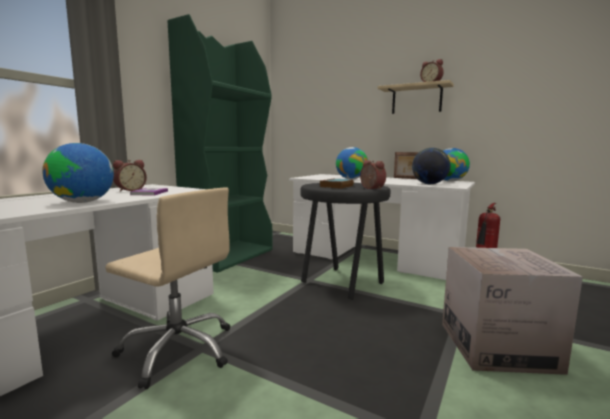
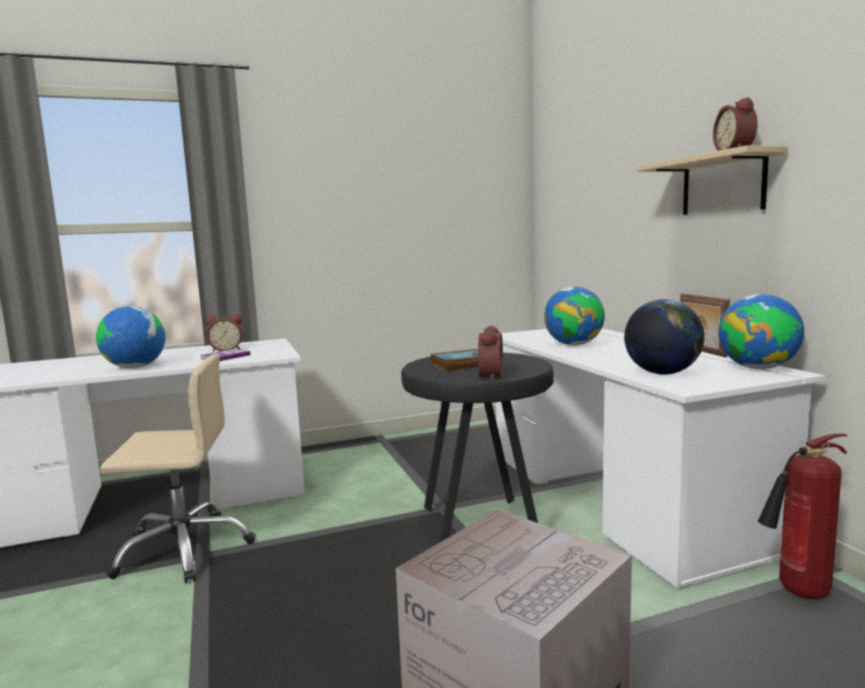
camera: 40 degrees right, 0 degrees up
beige office chair [105,188,230,389] -> beige office chair turned 75 degrees counterclockwise [100,353,256,583]
green bookcase [168,14,273,273] -> none

